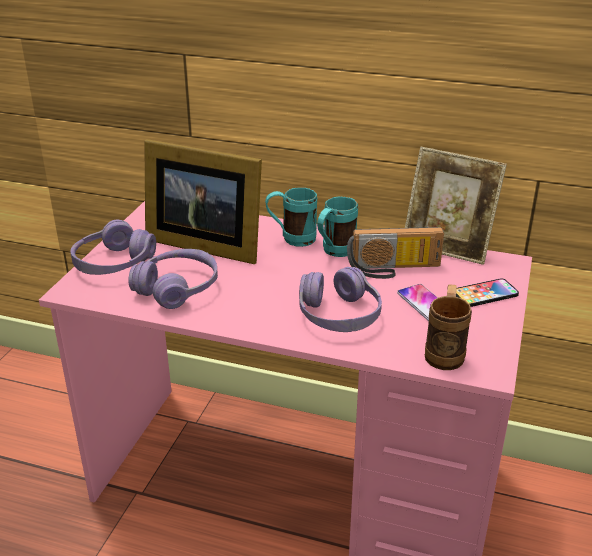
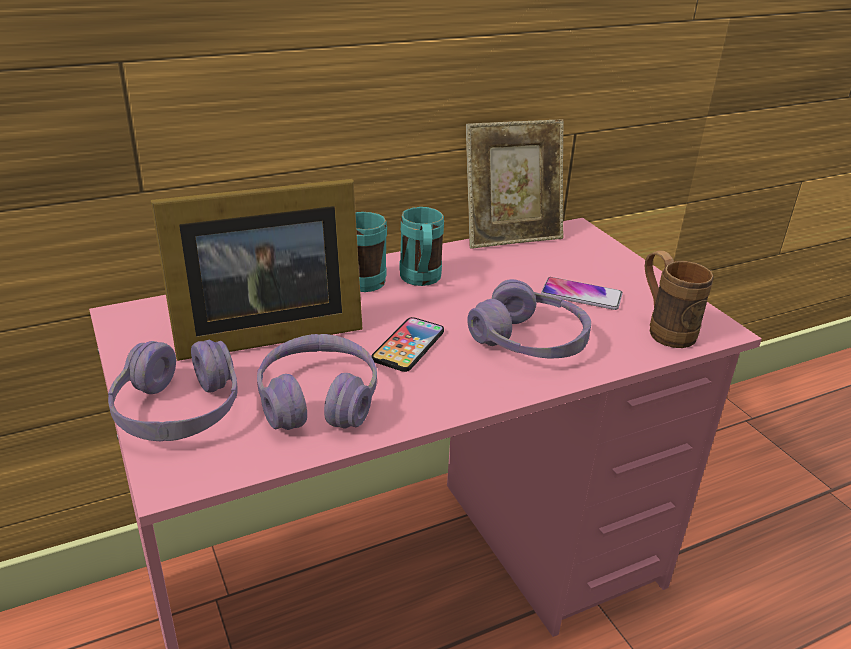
camera: 45 degrees left, 0 degrees up
radio [347,227,444,279] -> none
phone [456,279,519,307] -> phone moved to [372,317,444,372]

